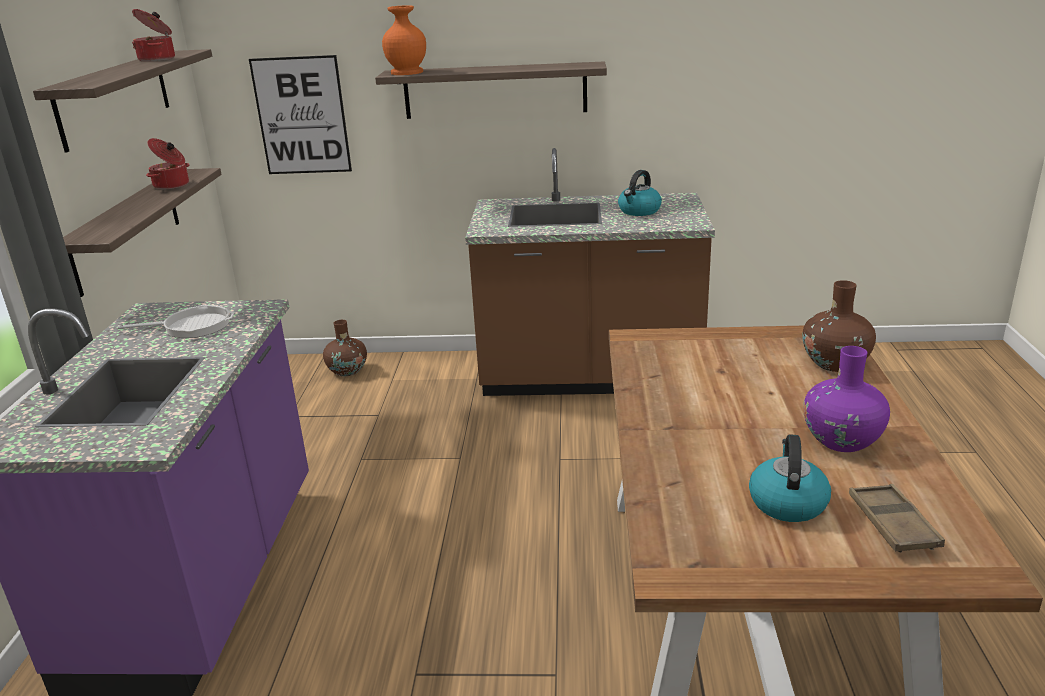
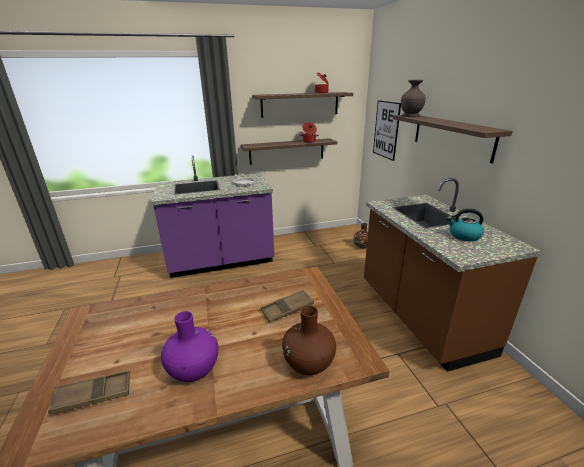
camera: 70 degrees right, 0 degrees up
orange vase [382,5,426,75] -> grey vase [401,80,426,117]
kettle [749,434,831,522] -> none
none -> brown tray [261,290,314,323]

